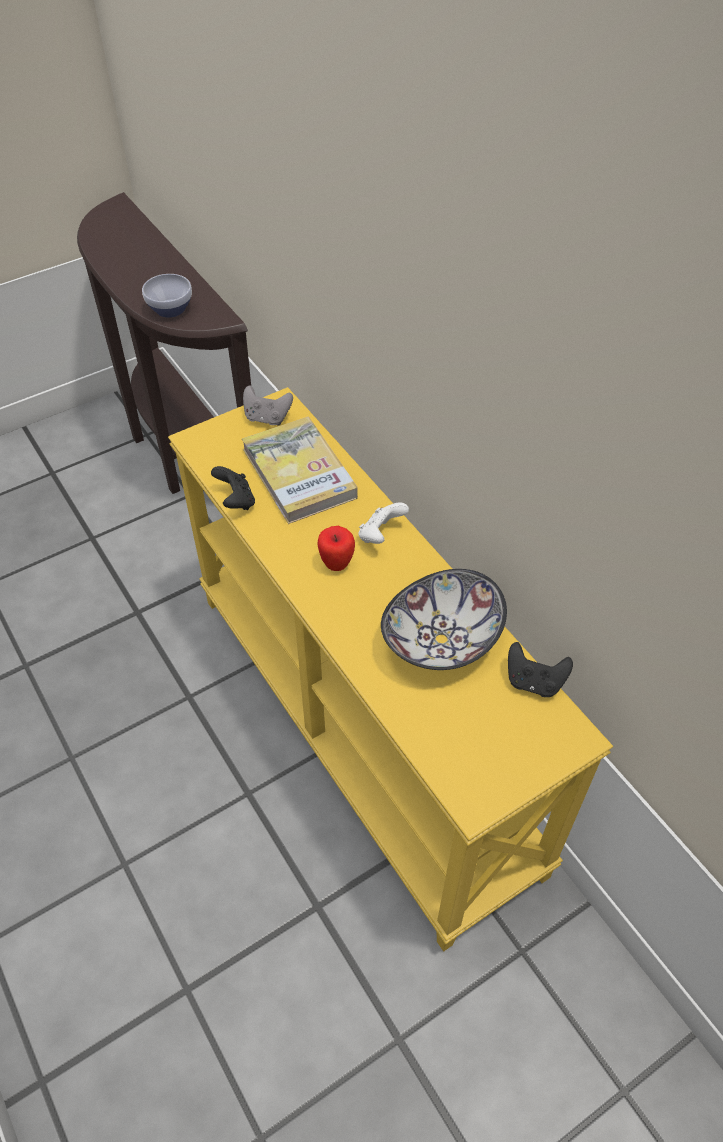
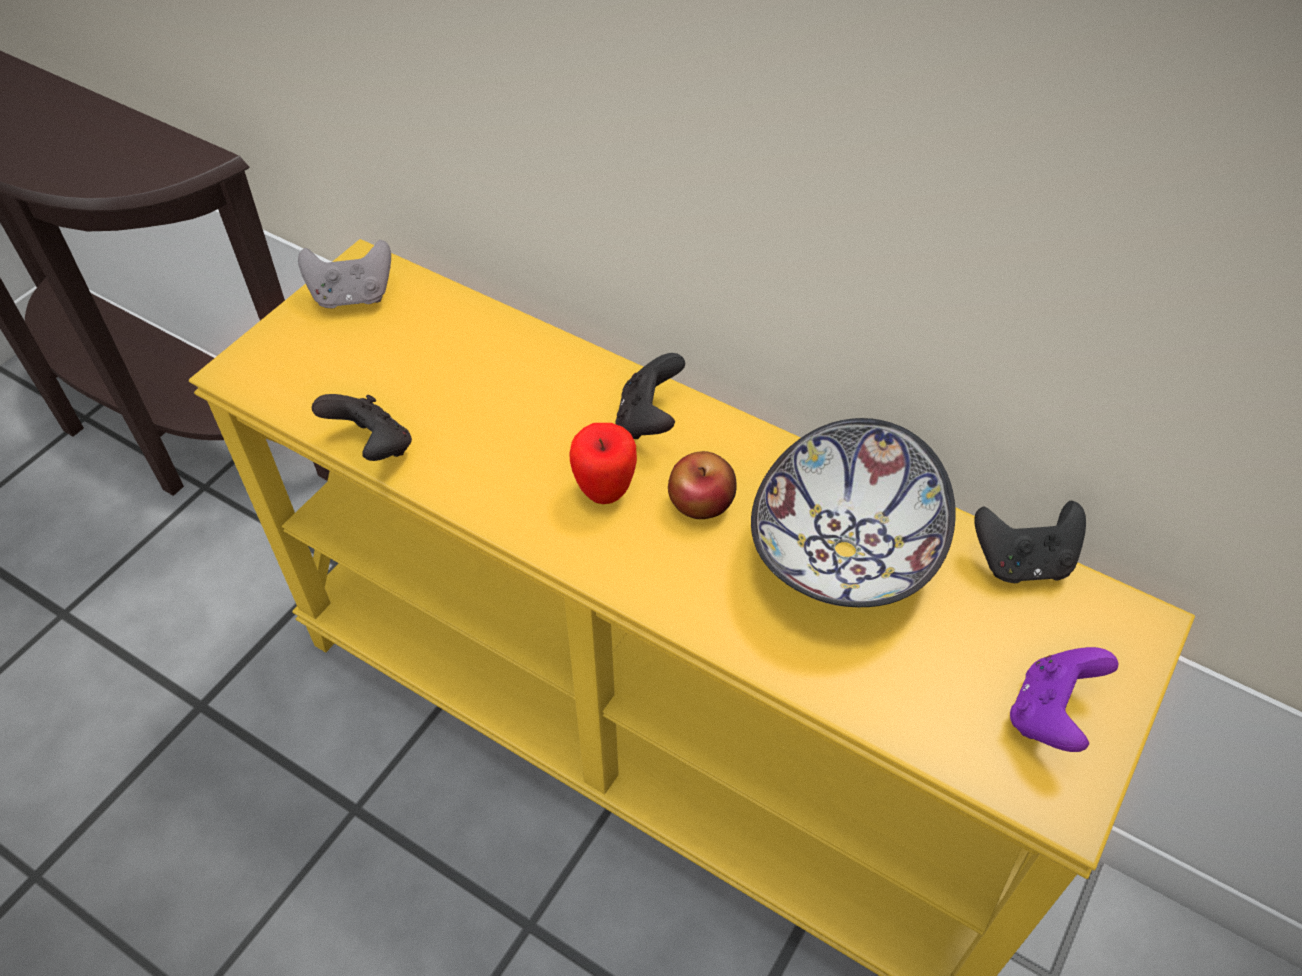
camera: 25 degrees left, 0 degrees up
bowl [142,274,192,317] -> none
book [242,417,358,524] -> none
white game controller [359,503,409,544] -> black game controller [616,353,685,439]
none -> apple [668,451,737,519]
none -> purple game controller [1010,647,1118,752]

